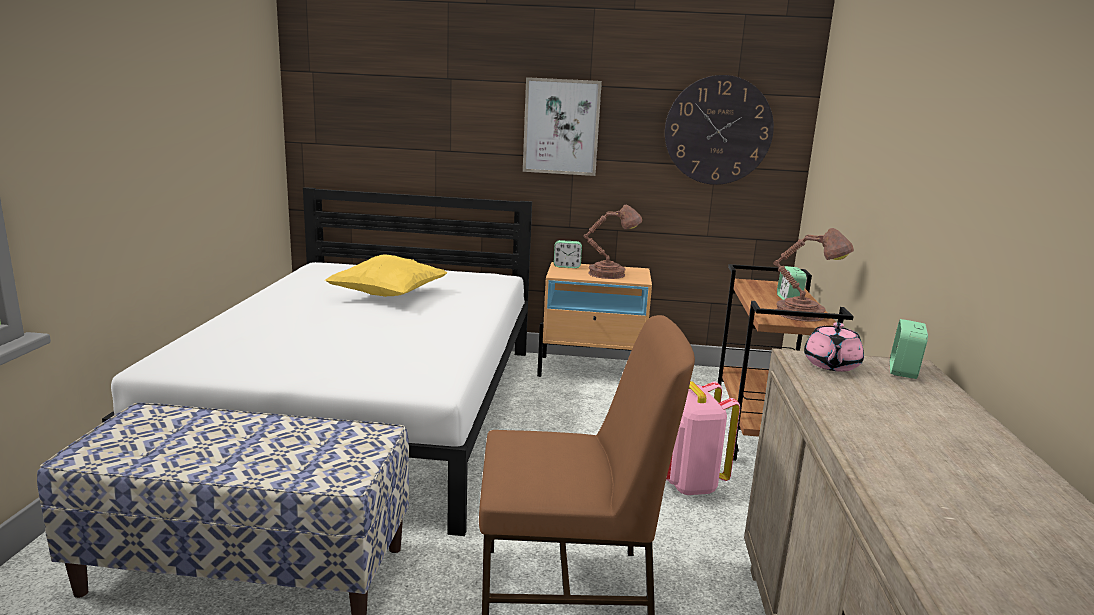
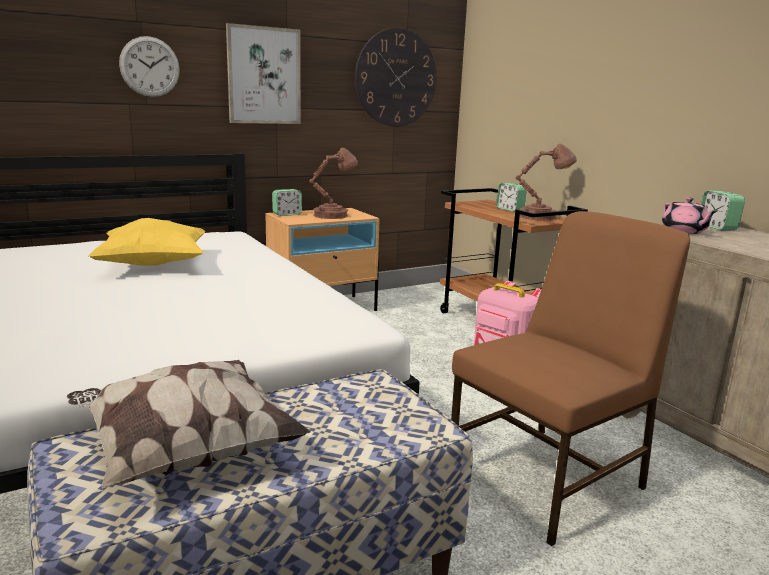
camera: 35 degrees left, 0 degrees up
none -> pillow [67,360,311,489]
none -> wall clock [119,36,180,97]

